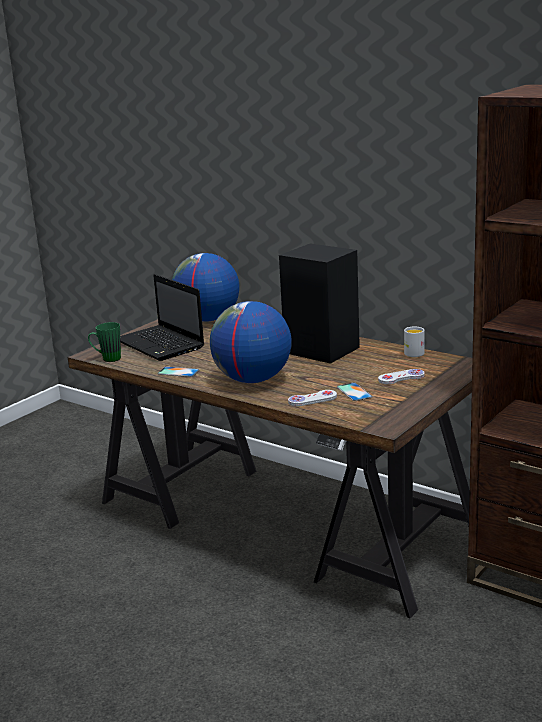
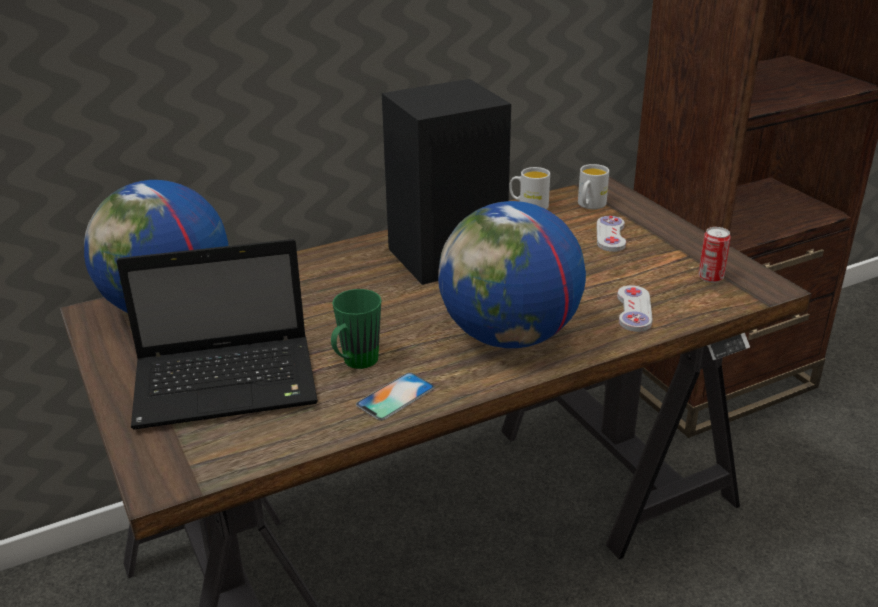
camera: 65 degrees left, 10 degrees up
green mug [88,322,121,362] -> green mug moved to [331,289,381,369]
phone [337,382,373,401] -> none
none -> white mug [578,164,609,209]
none -> can [698,227,731,283]

